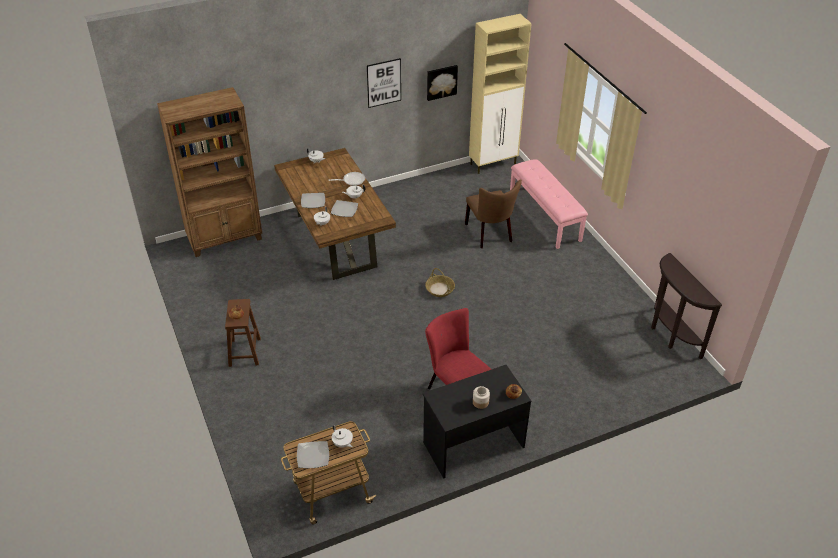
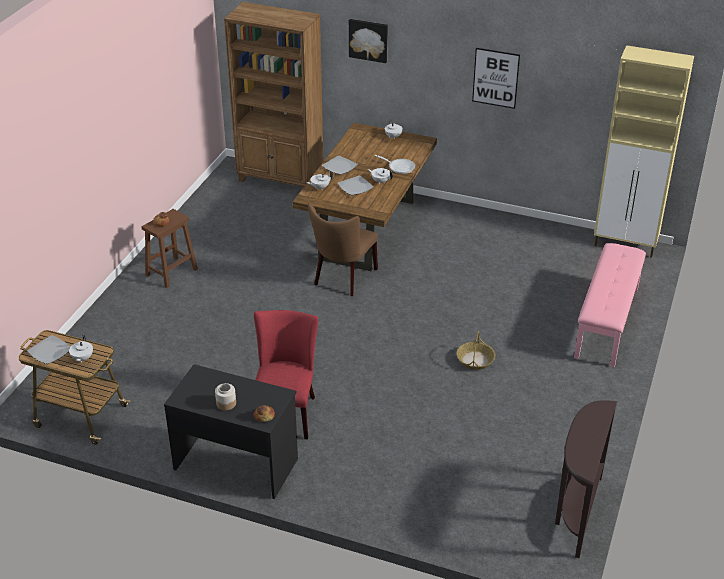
camera: 45 degrees right, 5 degrees down
basket [425,268,455,297] -> basket moved to [456,331,495,370]
picture [427,65,458,101] -> picture moved to [349,19,388,63]
brown chair [465,179,522,248] -> brown chair moved to [308,203,378,296]

